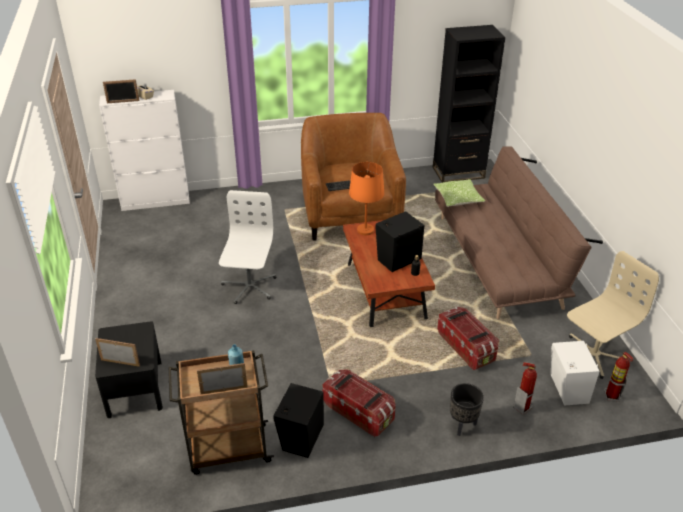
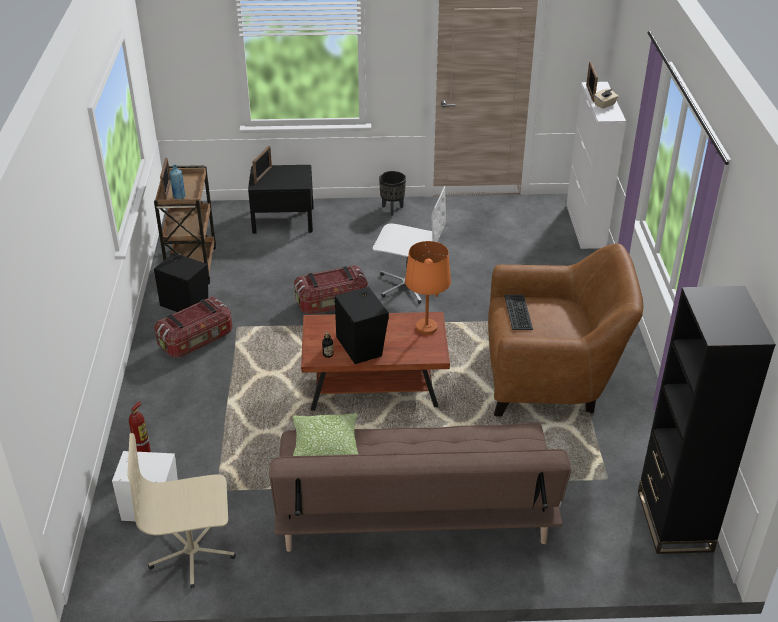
camera: 100 degrees right, 0 degrees up
pillow [433,179,485,207] -> pillow moved to [292,413,358,456]
storage box [437,307,499,370] -> storage box moved to [294,265,367,315]
black planter [450,383,484,436] -> black planter moved to [379,171,406,216]
beige office chair [567,251,659,379] -> beige office chair turned 105 degrees clockwise [127,433,235,588]
fire extinguisher [604,352,634,401] -> none

